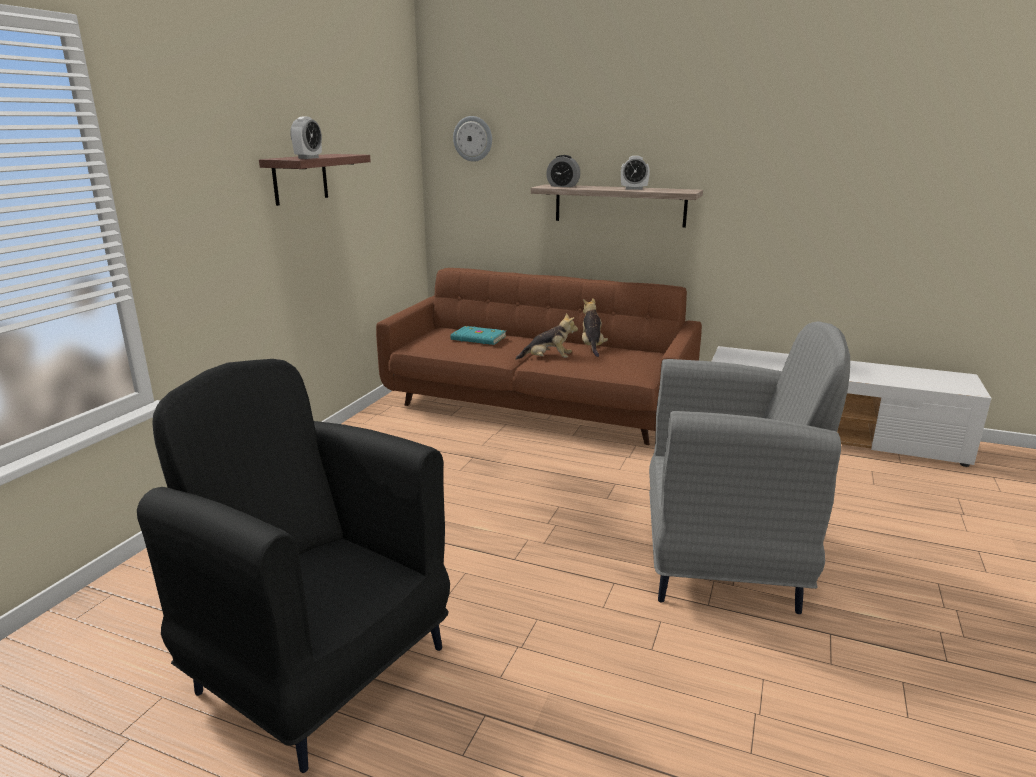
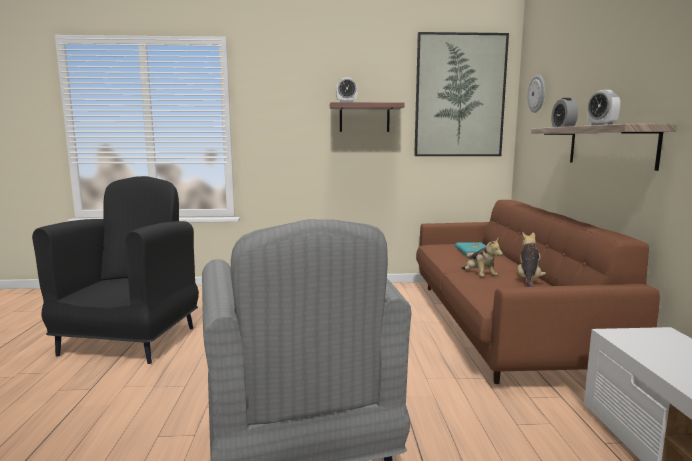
camera: 65 degrees right, 10 degrees down
plush toy [582,298,608,357] -> plush toy turned 45 degrees counterclockwise [518,232,546,287]
none -> picture [414,32,509,156]

